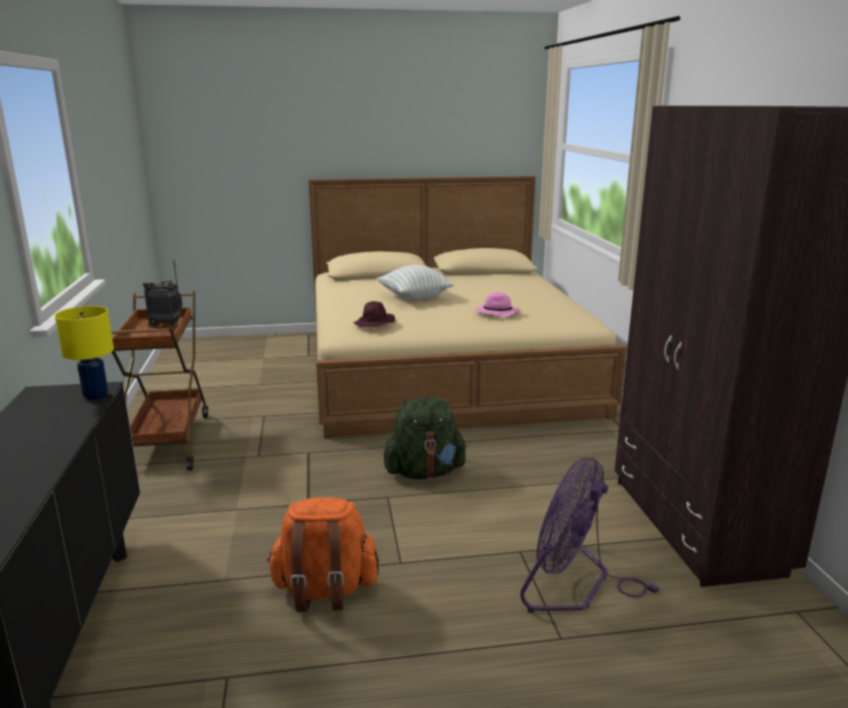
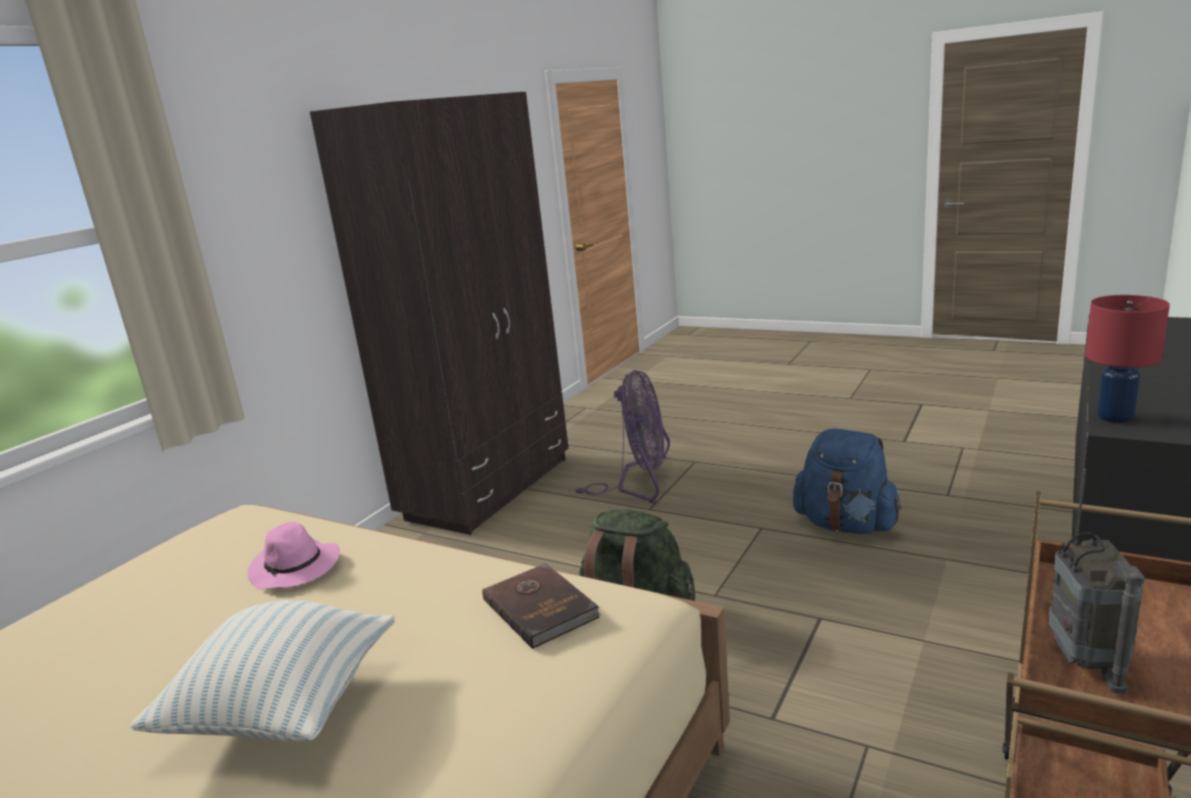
camera: 140 degrees left, 0 degrees up
yellow table lamp [55,306,114,400] -> red table lamp [1085,295,1170,423]
radio [143,260,183,326] -> radio turned 60 degrees clockwise [1048,469,1145,694]
orange backpack [267,497,379,612] -> blue backpack [793,429,902,534]
purple hat [353,301,395,328] -> brown book [482,563,601,649]
purple fan [520,457,660,613] -> purple fan turned 60 degrees counterclockwise [575,370,670,504]

